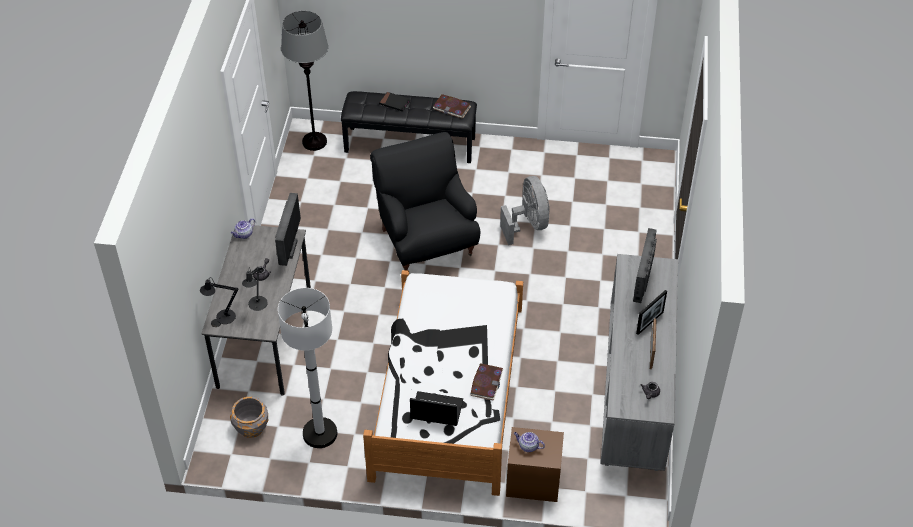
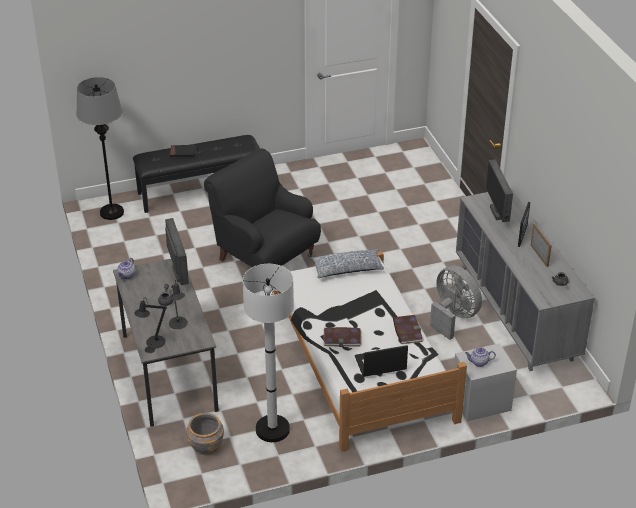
camera: 25 degrees left, 10 degrees down
book [433,94,471,118] -> book moved to [324,327,362,347]
grey fan [500,176,550,245] -> grey fan moved to [430,266,482,340]
brown nightstand [506,427,564,502] -> grey nightstand [454,343,517,421]
none -> pillow [310,249,384,278]

